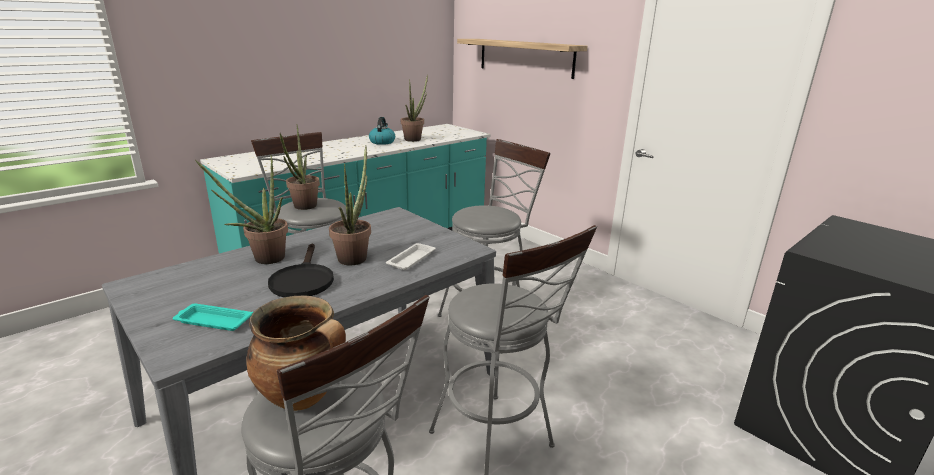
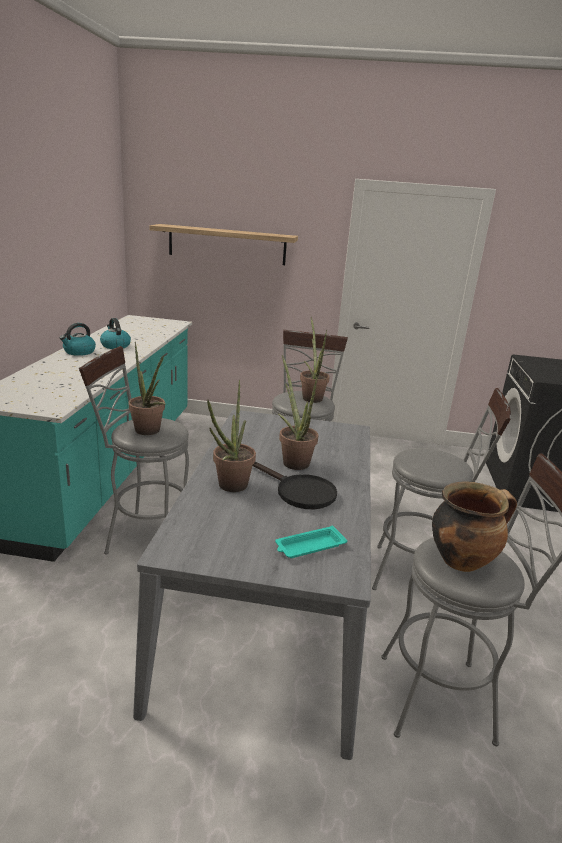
camera: 40 degrees left, 0 degrees up
white tray [386,243,436,270] -> none
potted plant [401,74,428,142] -> potted plant moved to [300,317,330,403]
none -> kettle [60,323,96,356]

